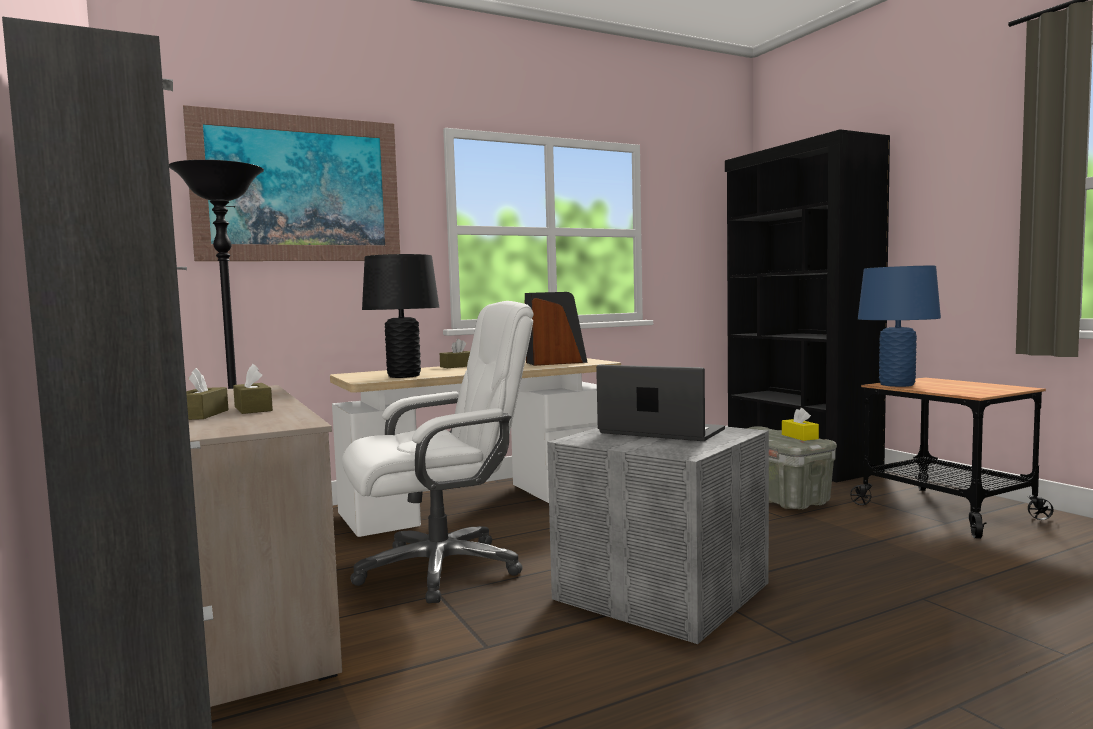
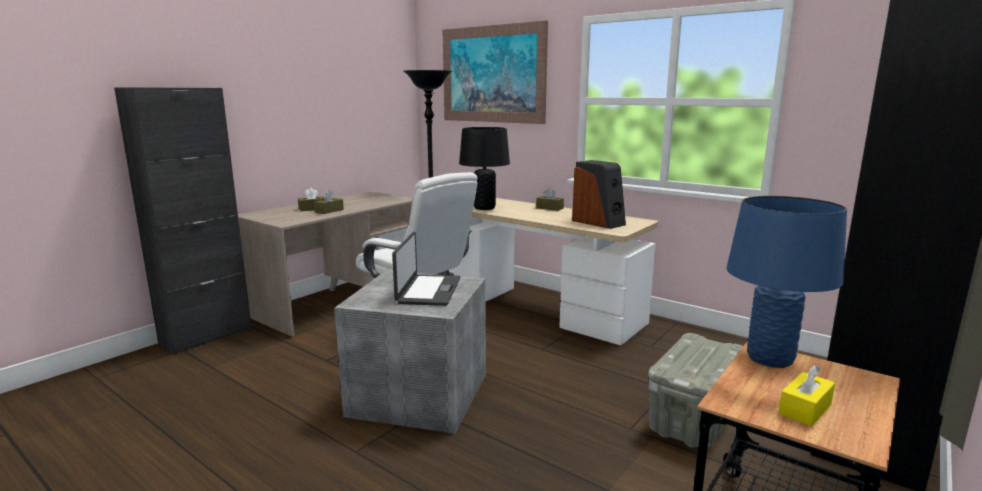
camera: 65 degrees right, 10 degrees up
yellow tissue box [782,408,819,441] -> yellow tissue box moved to [778,365,835,427]

